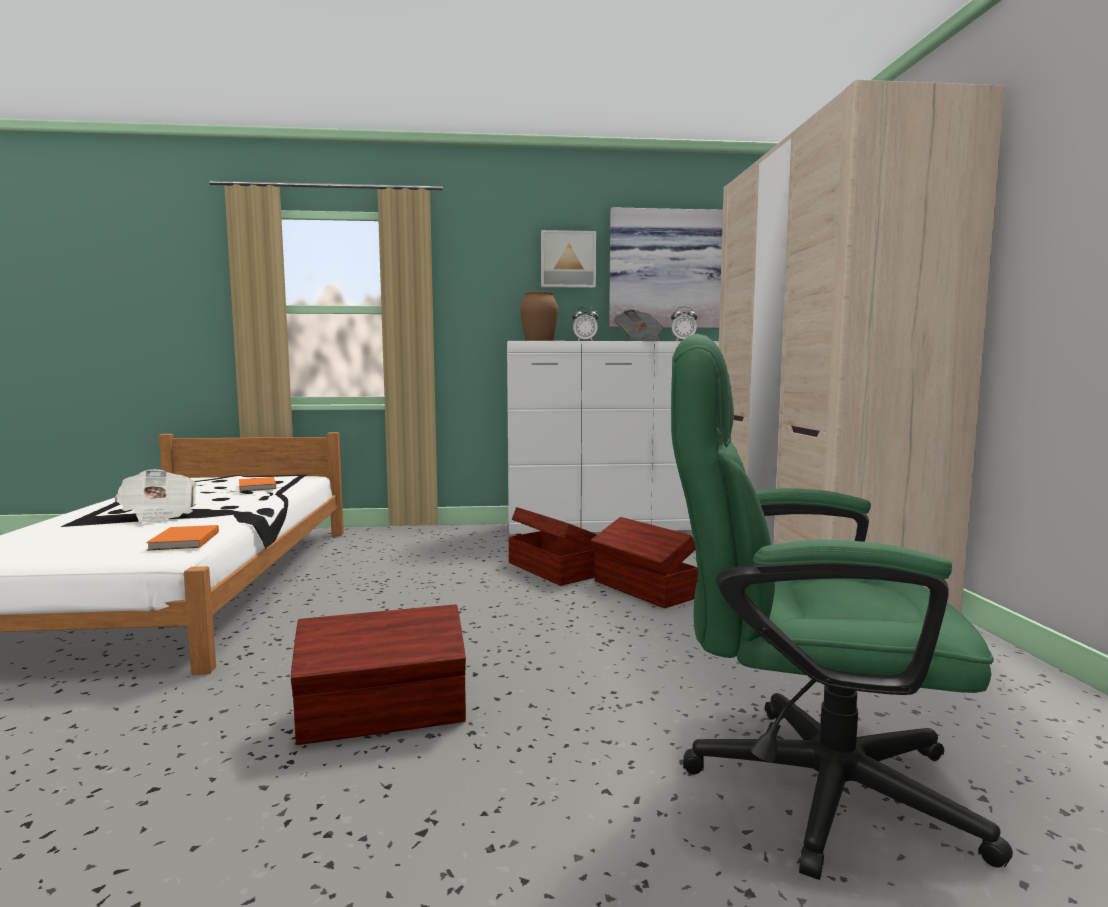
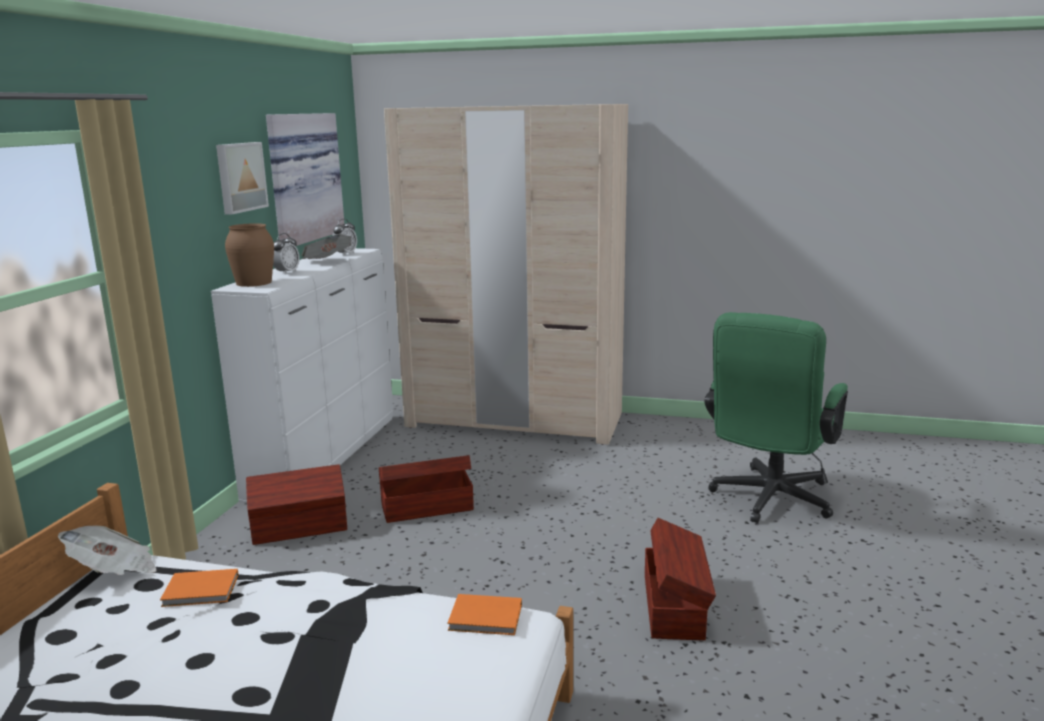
camera: 70 degrees left, 10 degrees up
newspaper [115,469,196,524] -> newspaper moved to [58,525,157,575]
brown storage box [590,517,698,608] -> brown storage box moved to [246,464,347,545]

